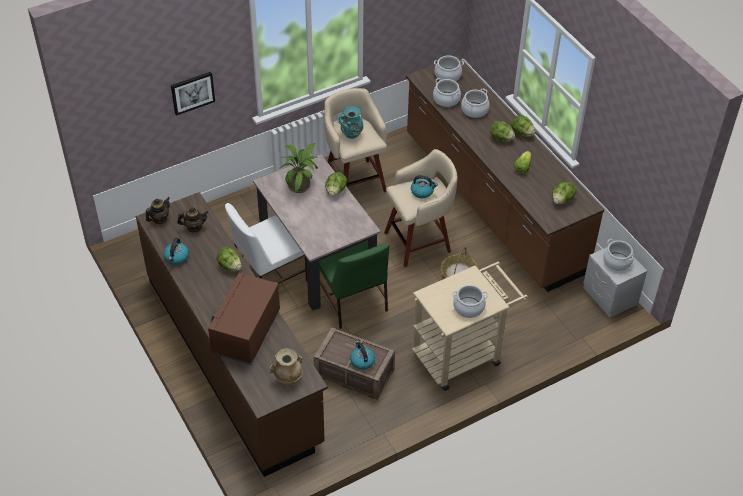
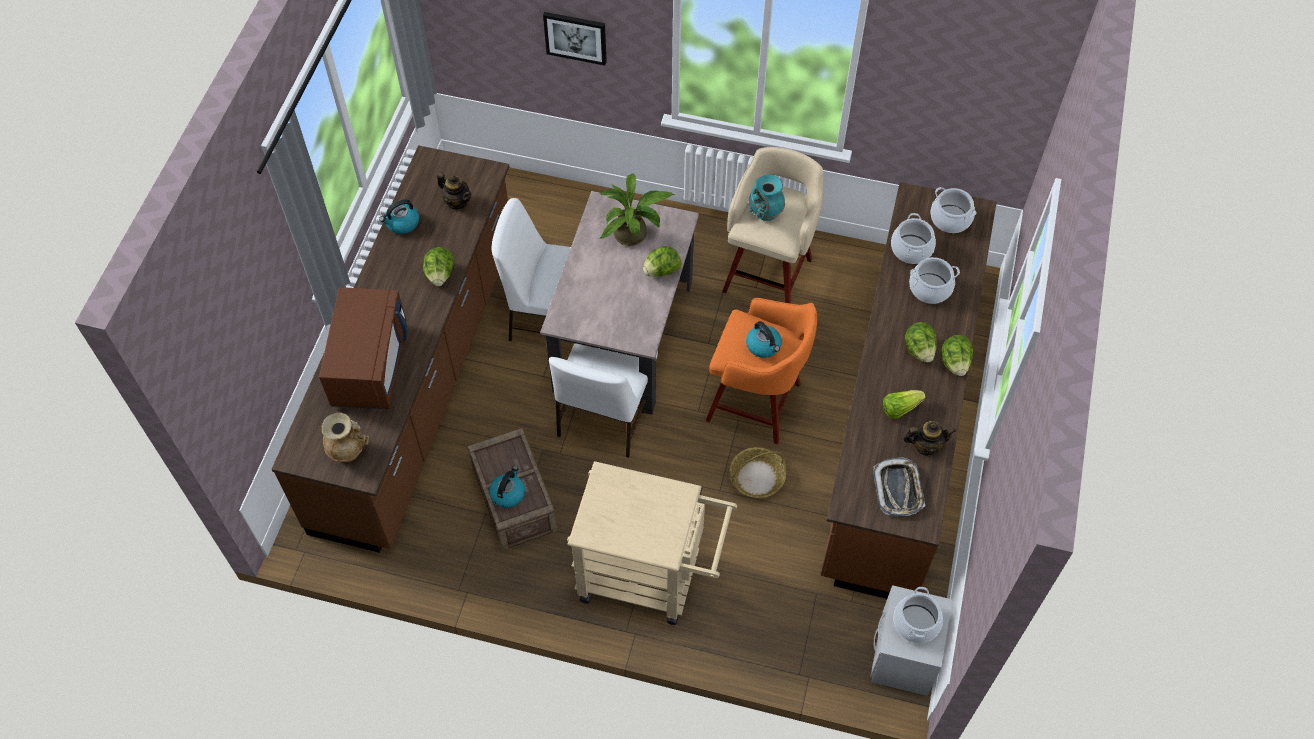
camera: 45 degrees right, 10 degrees up
teapot [146,197,170,224] -> teapot moved to [903,421,956,456]
brown microwave [208,273,280,365] -> brown microwave turned 120 degrees clockwise [319,287,407,409]
green chair [319,241,389,329] -> white chair [549,343,658,458]
beige stool [384,149,458,267] -> orange stool [706,298,817,444]
cooking pot [452,285,488,318] -> none
lettuce [553,182,577,204] -> tray [873,457,926,516]

